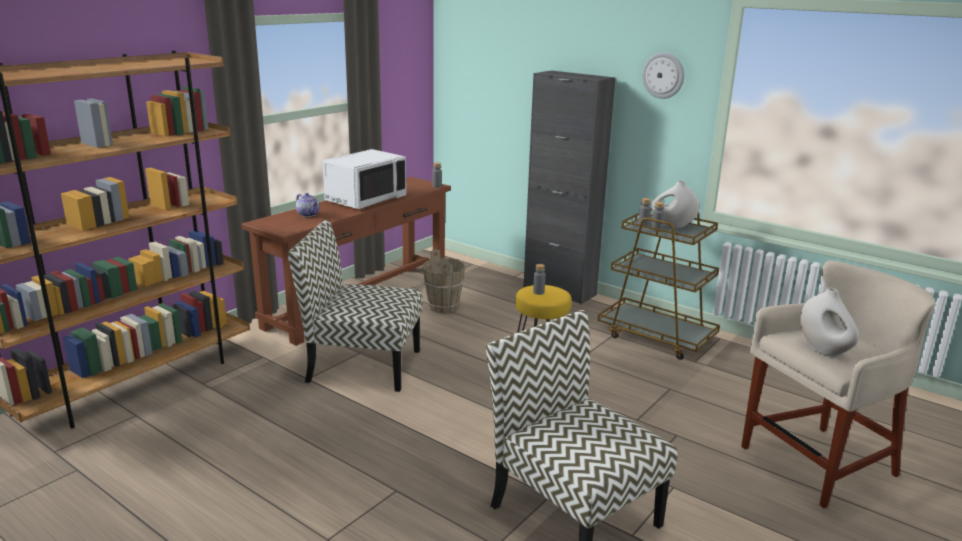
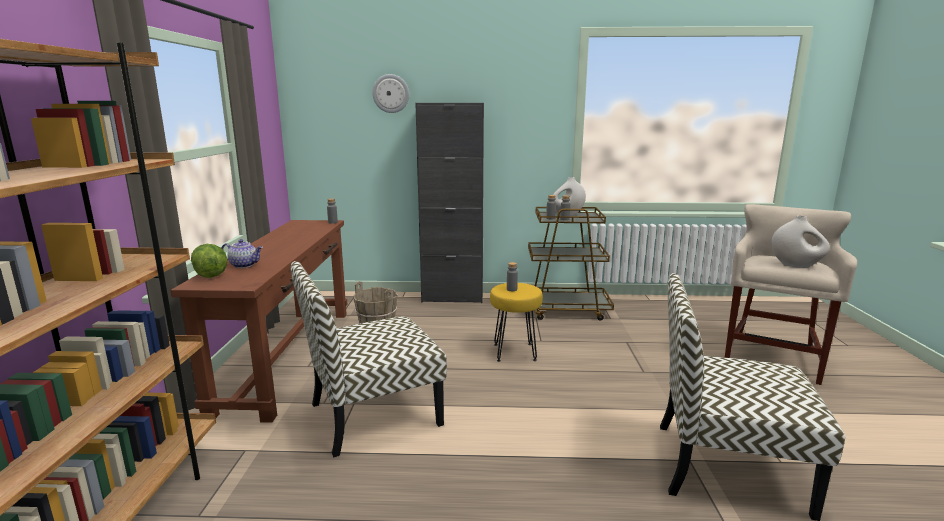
camera: 35 degrees left, 5 degrees down
white microwave [323,149,406,209] -> none
wall clock [642,52,684,99] -> wall clock moved to [372,74,409,113]
none -> lettuce [191,244,228,278]

